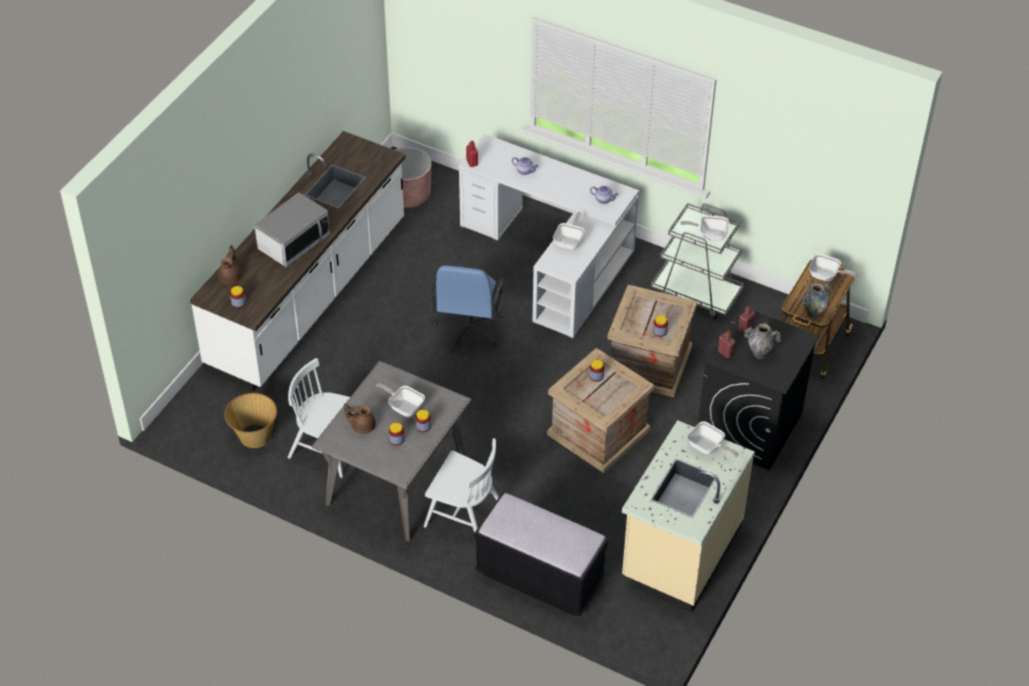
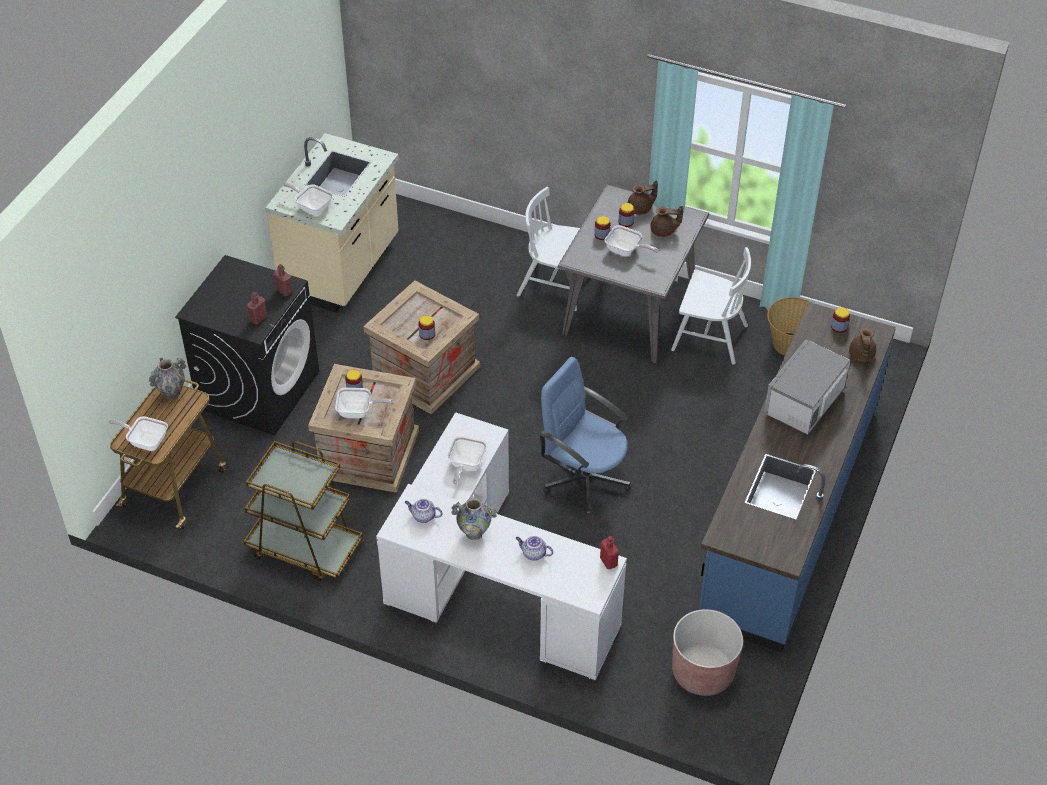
camera: 175 degrees right, 0 degrees up
white counter [190,131,406,391] -> blue counter [699,302,896,653]
blue office chair [431,265,504,353] -> blue office chair turned 60 degrees counterclockwise [538,357,630,515]
black bench [474,493,608,616] -> none
grey cart [651,203,744,319] -> brown cart [244,441,363,581]
frying pan [680,215,729,241] -> frying pan moved to [335,388,395,418]
vase [744,322,781,359] -> vase moved to [451,498,497,540]
none -> brown teapot [627,180,658,215]

